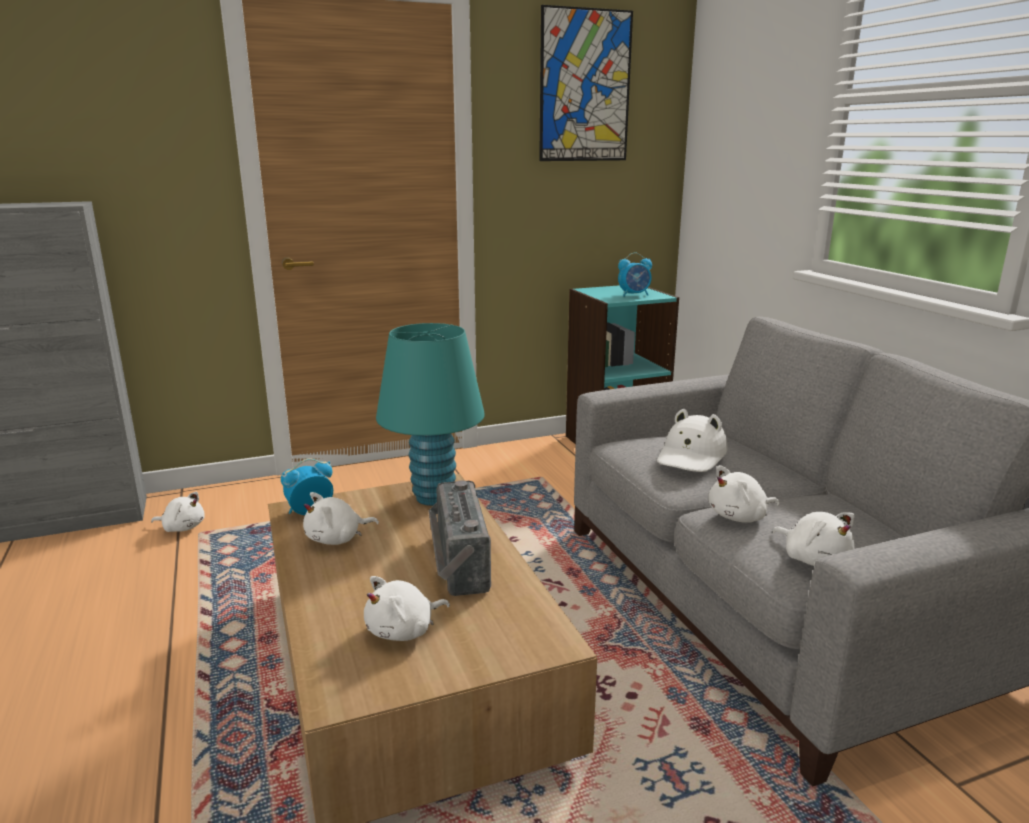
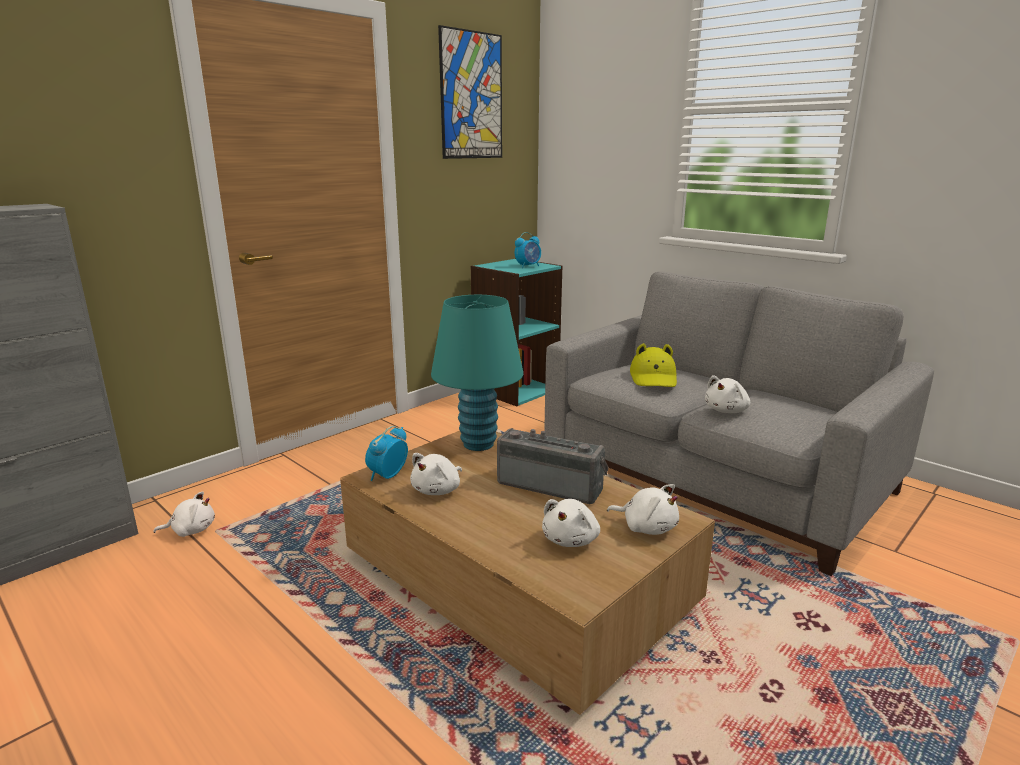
camera: 25 degrees left, 0 degrees up
radio [429,481,491,596] -> radio turned 150 degrees clockwise [497,428,609,504]
white hat [657,409,727,472] -> yellow hat [630,343,677,387]
white plush toy [772,512,855,566] -> white plush toy moved to [607,484,679,535]

